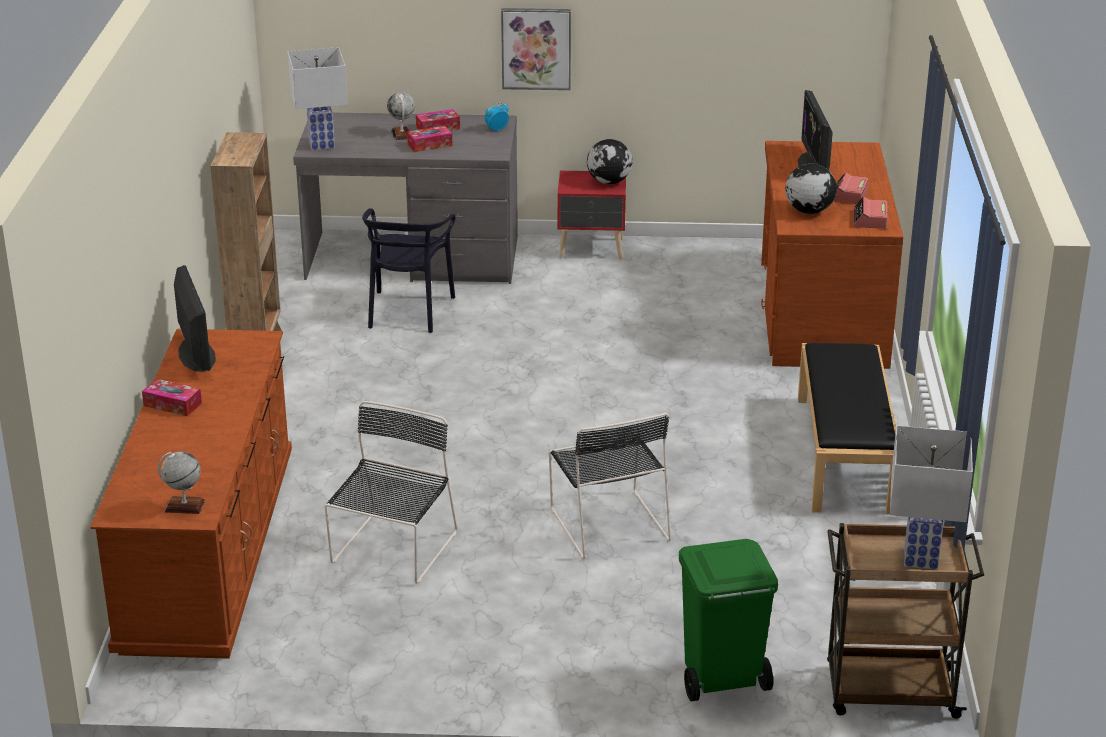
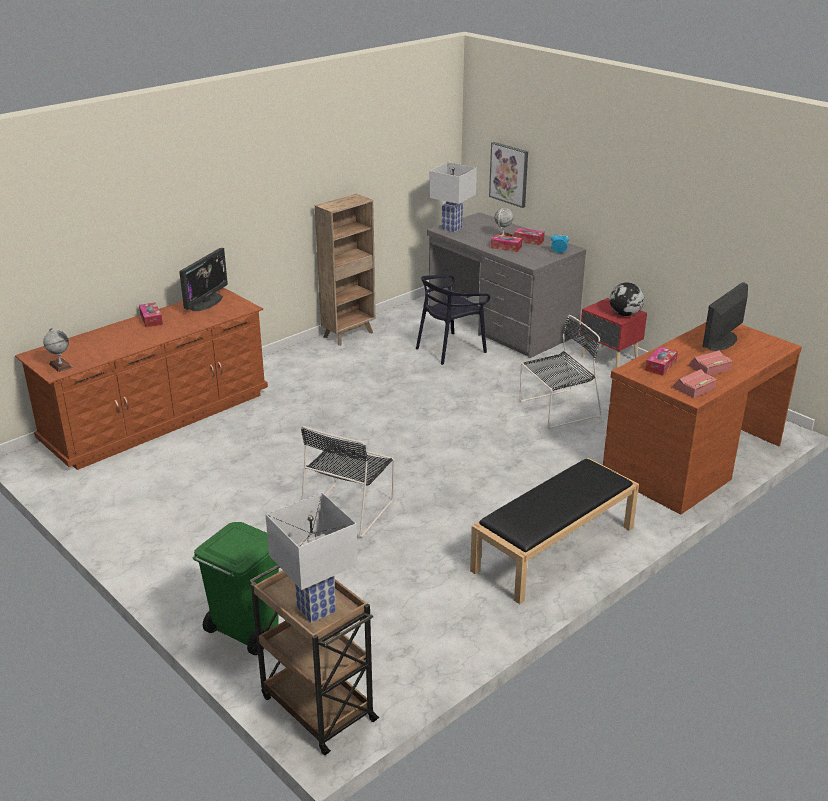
camera: 45 degrees right, 0 degrees up
black chair [324,401,457,584] -> black chair moved to [520,315,601,429]
picture [501,8,571,90] -> picture moved to [489,142,528,208]
globe [785,164,837,214] -> tissue box [645,346,678,376]

